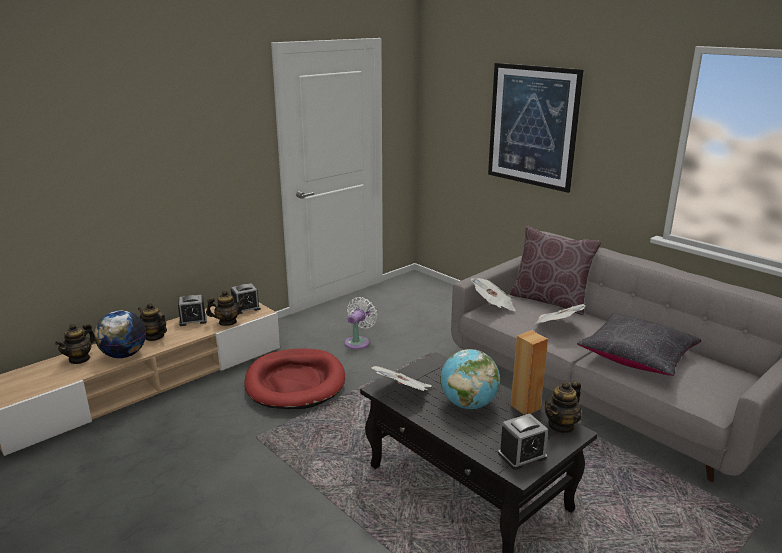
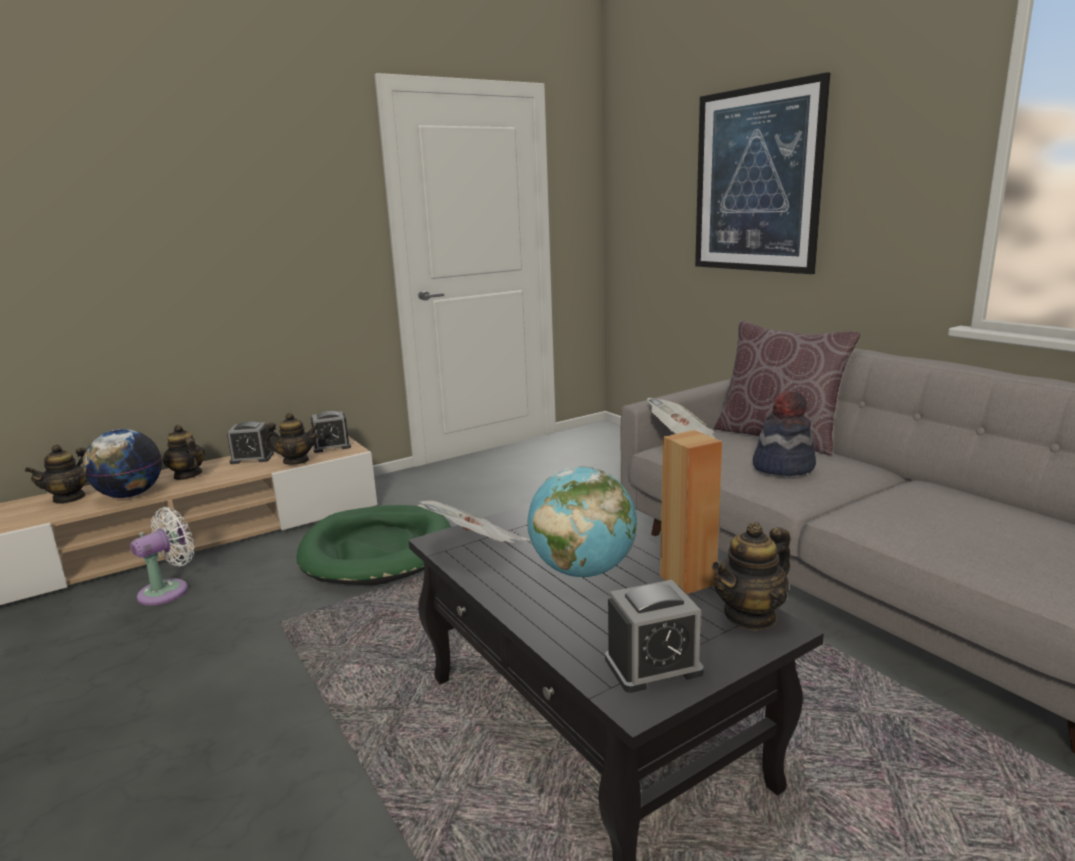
camera: 10 degrees right, 5 degrees down
red dog bed [244,348,345,409] -> green dog bed [296,505,450,585]
white fan [345,297,377,350] -> white fan moved to [130,507,194,605]
newspaper [535,304,586,324] -> hat [753,391,816,476]
black pillow [577,314,702,376] -> none

